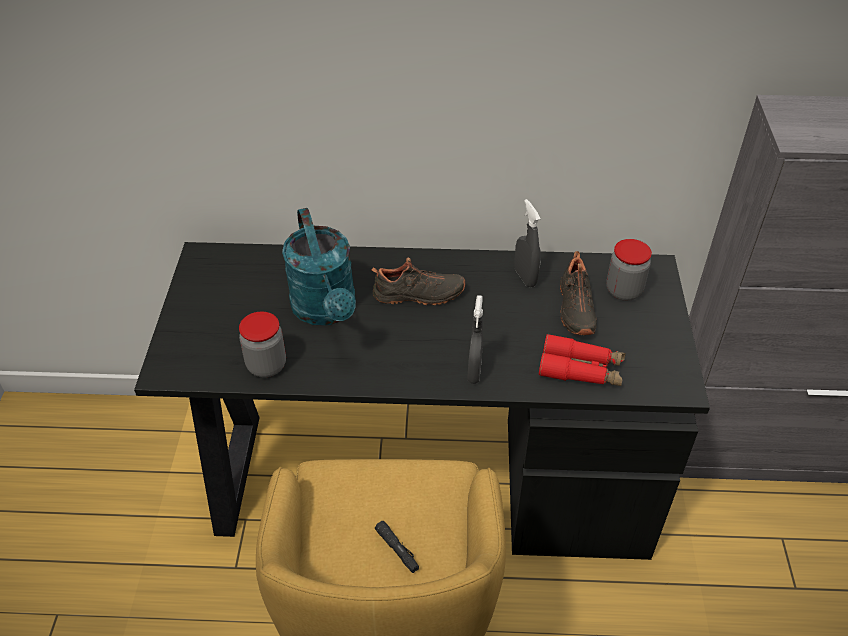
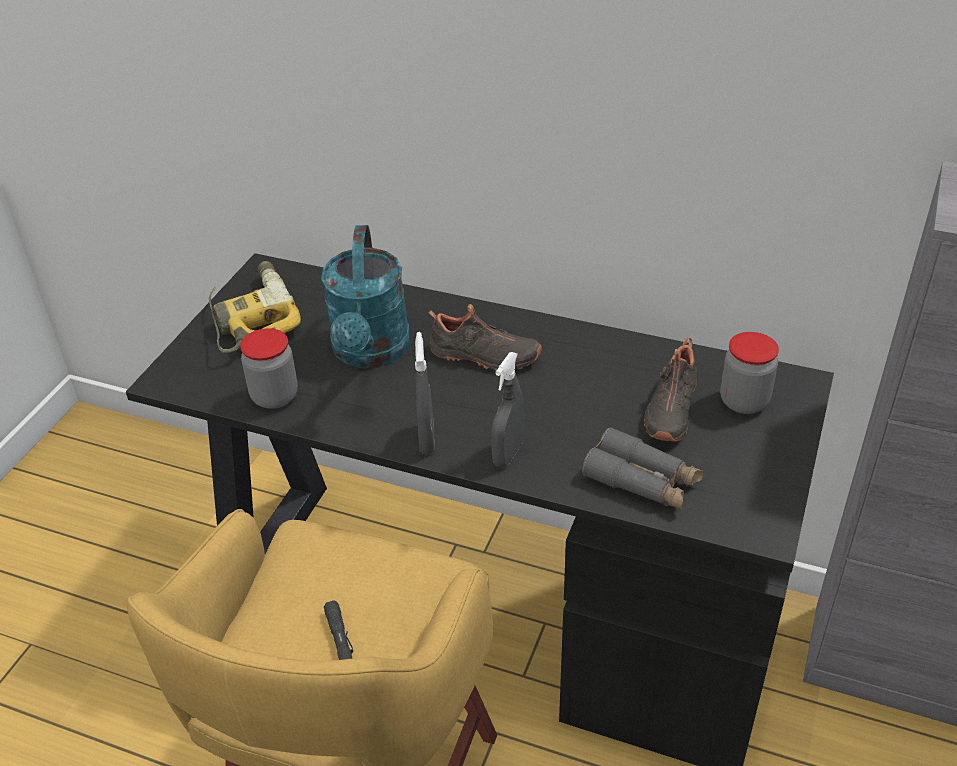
camera: 20 degrees right, 5 degrees down
grey spray bottle [514,199,541,287] -> grey spray bottle moved to [415,332,435,454]
red binoculars [539,334,626,386] -> grey binoculars [582,427,704,510]
none -> power drill [209,261,301,354]

